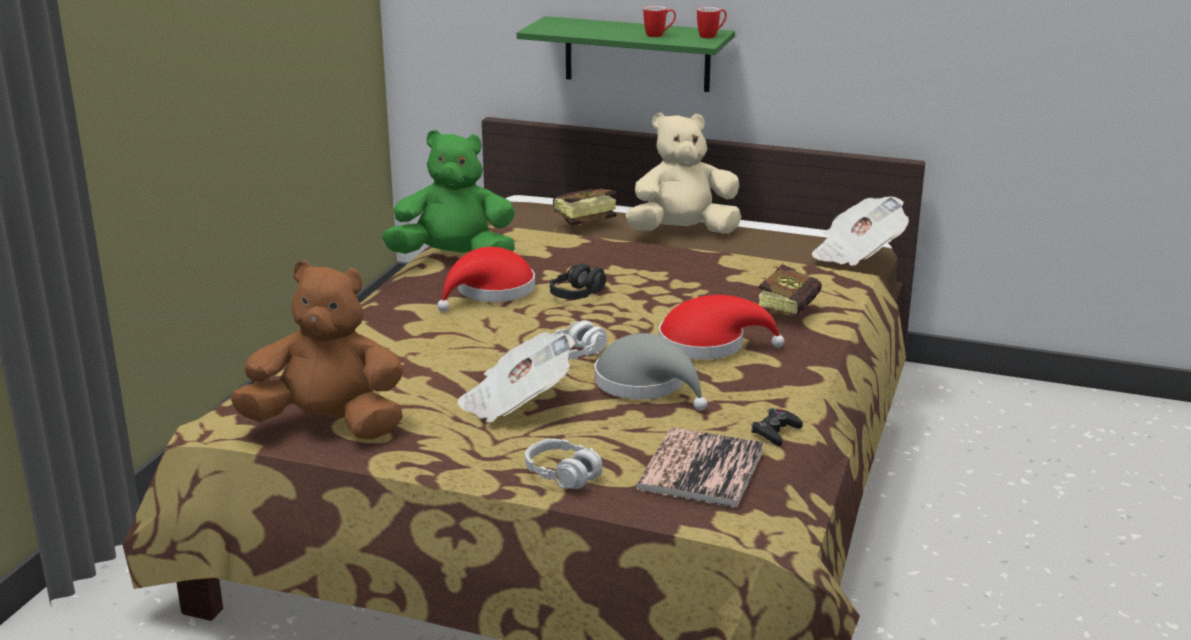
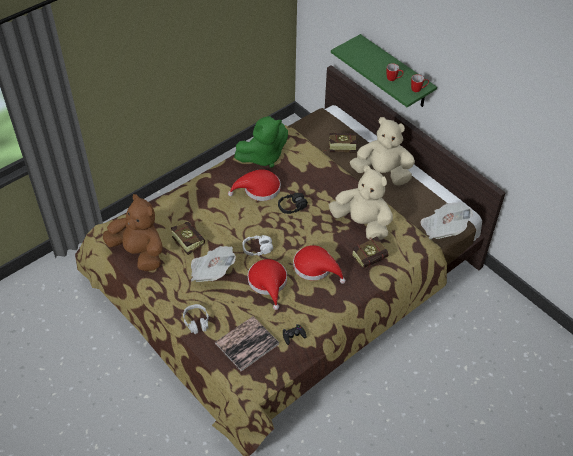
camera: 30 degrees right, 25 degrees up
green plush toy [382,130,515,254] -> green plush toy turned 120 degrees clockwise [234,116,288,168]
grey hat [594,333,707,411] -> red hat [248,259,287,310]
none -> book [171,222,205,255]
none -> beige plush toy [329,166,393,240]

